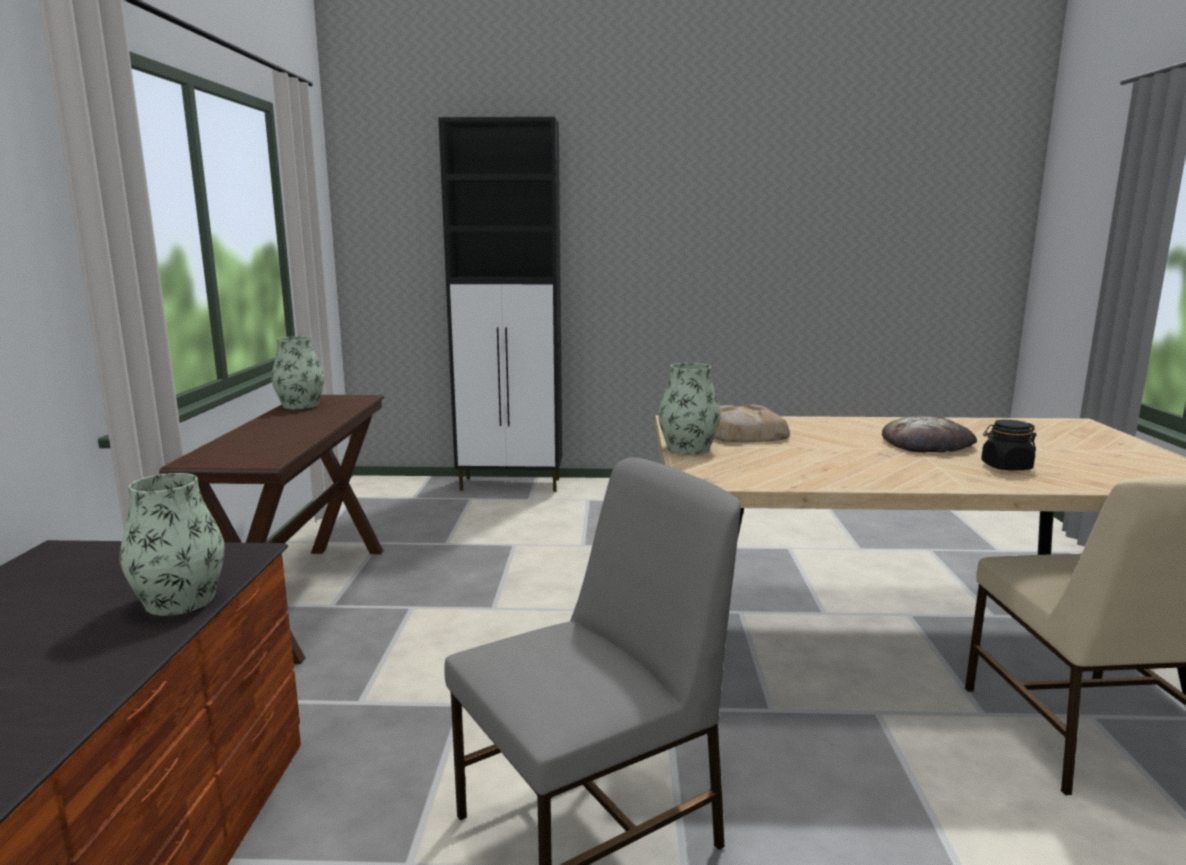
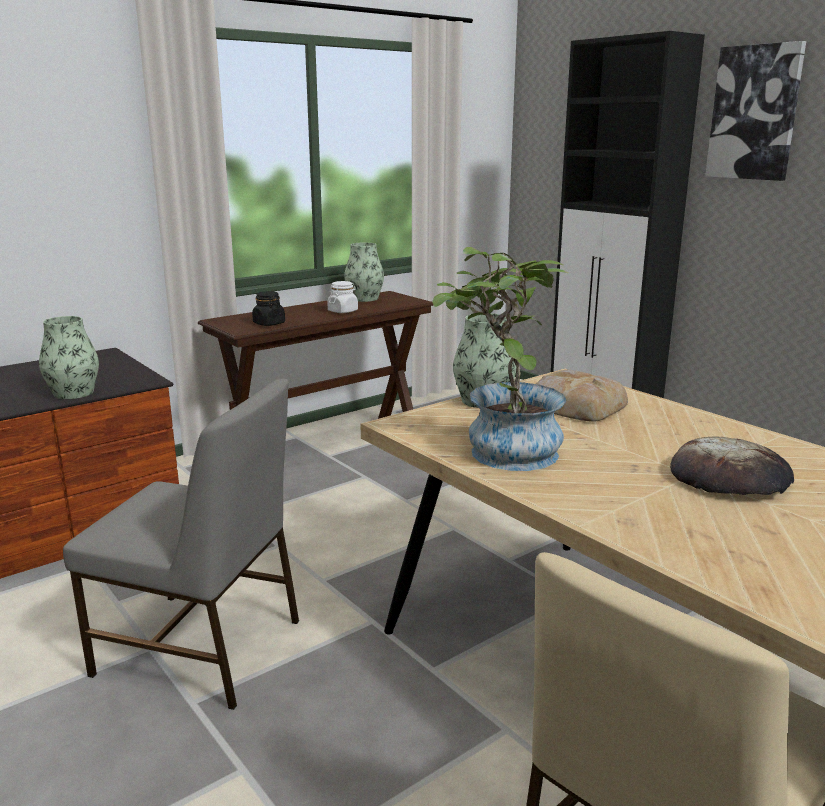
camera: 50 degrees right, 5 degrees up
black jar [981,420,1037,471] -> black jar moved to [252,291,285,326]
none -> white jar [327,281,358,313]
none -> potted plant [432,247,568,471]
none -> picture [705,41,806,181]

